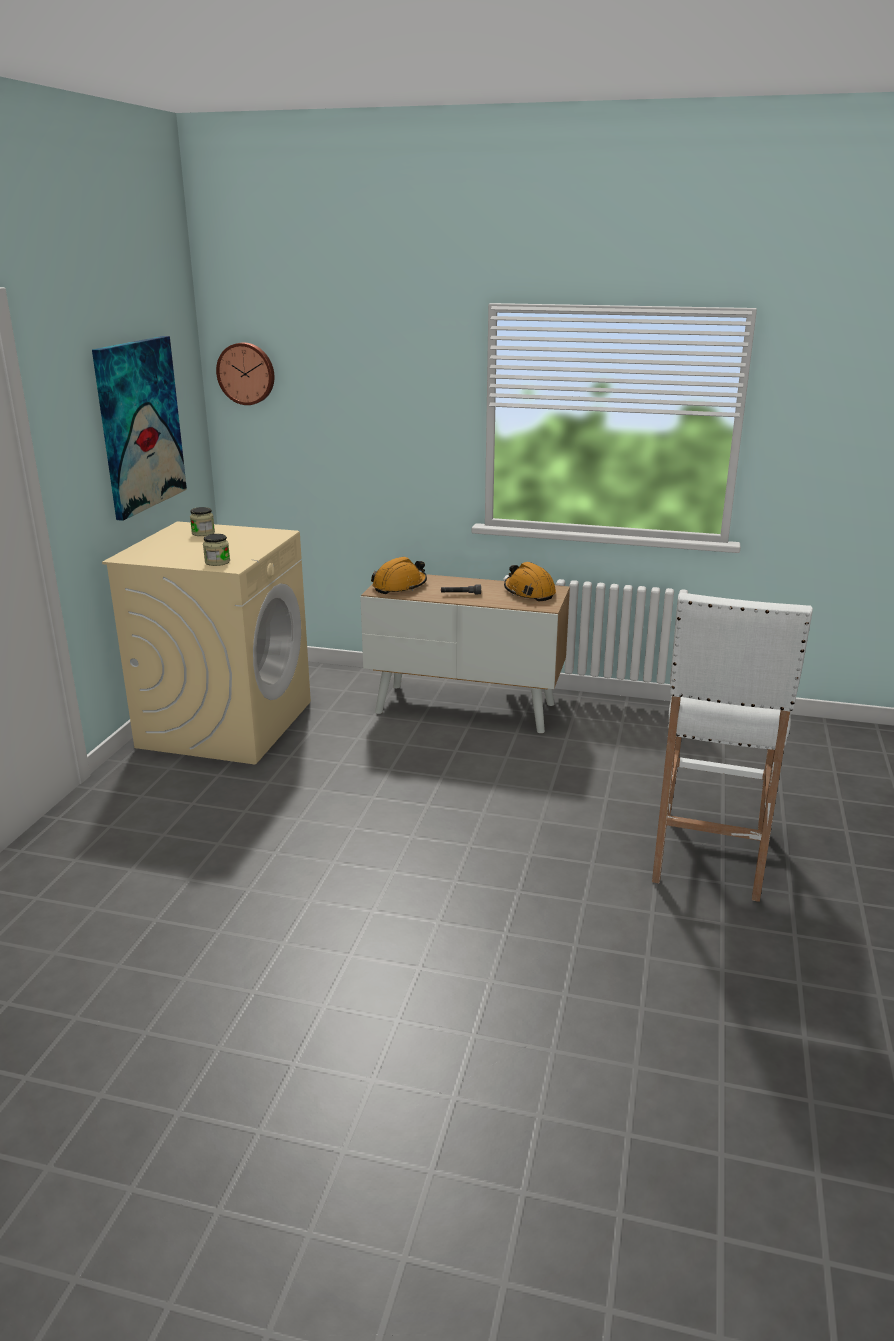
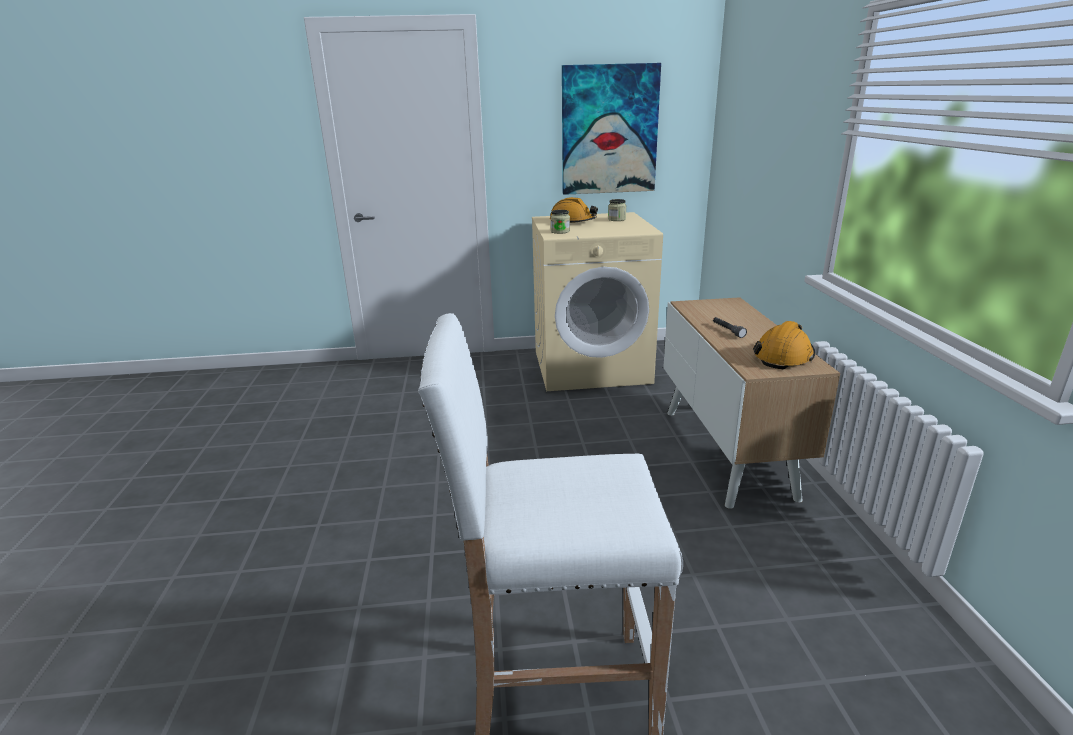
camera: 70 degrees right, 0 degrees up
wall clock [216,343,274,405] -> none
orange hard hat [371,557,427,594] -> orange hard hat moved to [550,197,598,223]

